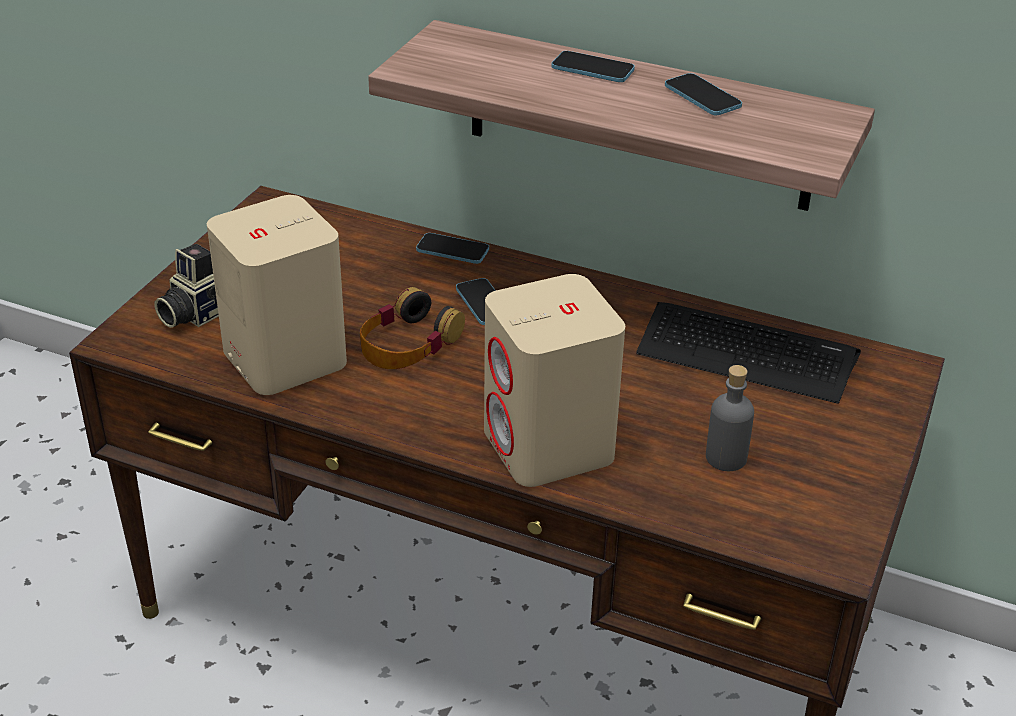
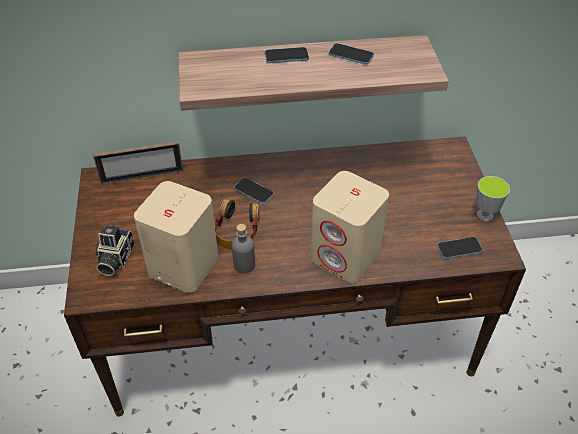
camera: 30 degrees left, 10 degrees up
phone [416,233,489,264] -> phone moved to [437,237,483,259]
keyboard [636,302,861,404] -> none
grey bottle [706,365,754,471] -> grey bottle moved to [232,224,255,274]
none -> picture frame [93,141,183,185]
none -> cup [476,176,510,221]

